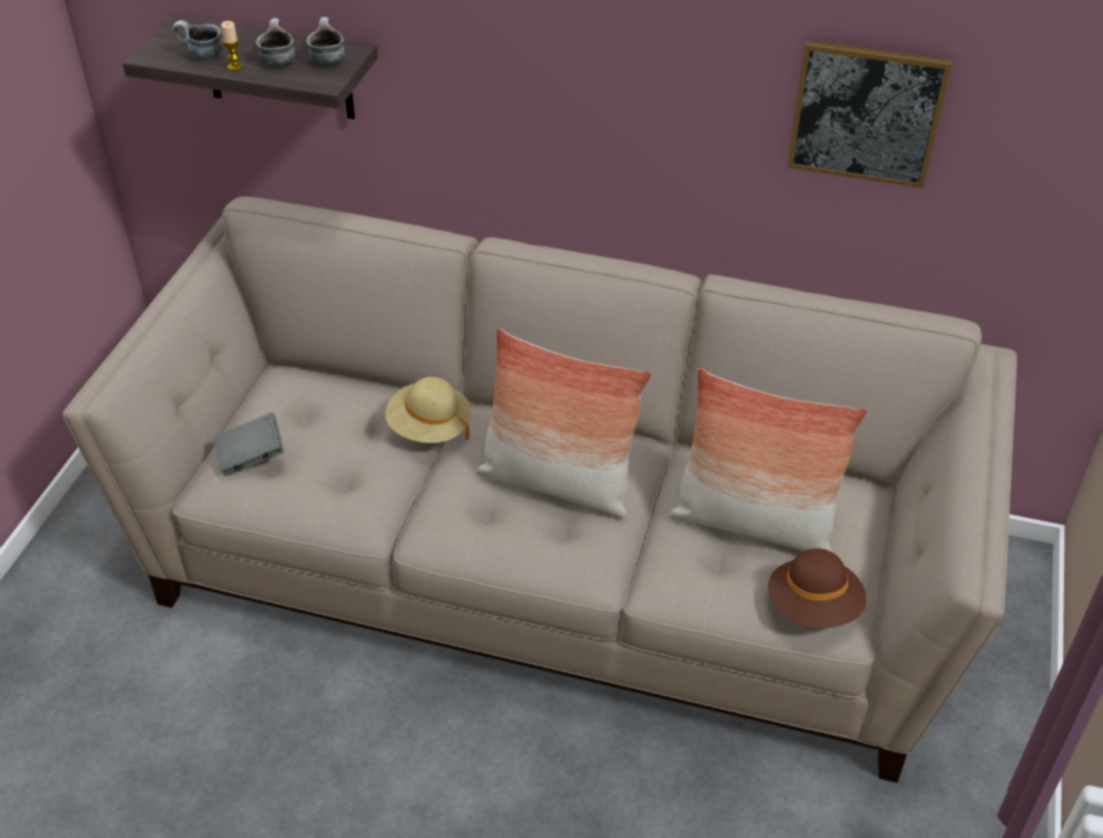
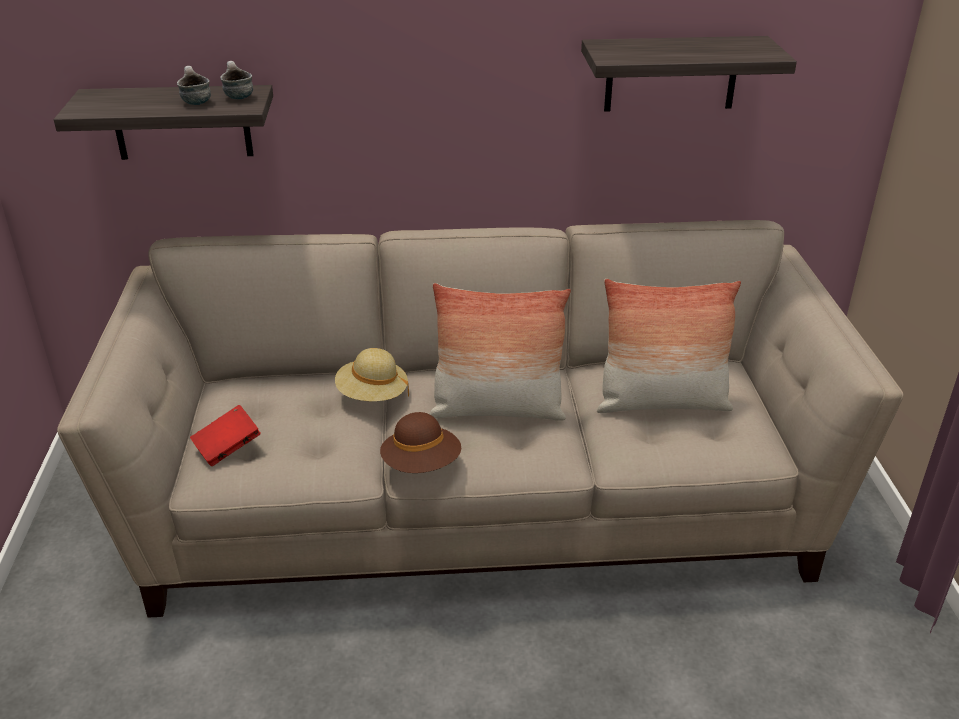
camera: 20 degrees left, 10 degrees down
mug [173,20,223,60] -> none
grey book [213,413,284,476] -> red book [190,405,261,466]
candle [221,21,243,71] -> none
brown hat [768,548,867,628] -> brown hat moved to [380,412,461,473]
picture [787,40,952,188] -> shelf [581,36,797,112]

